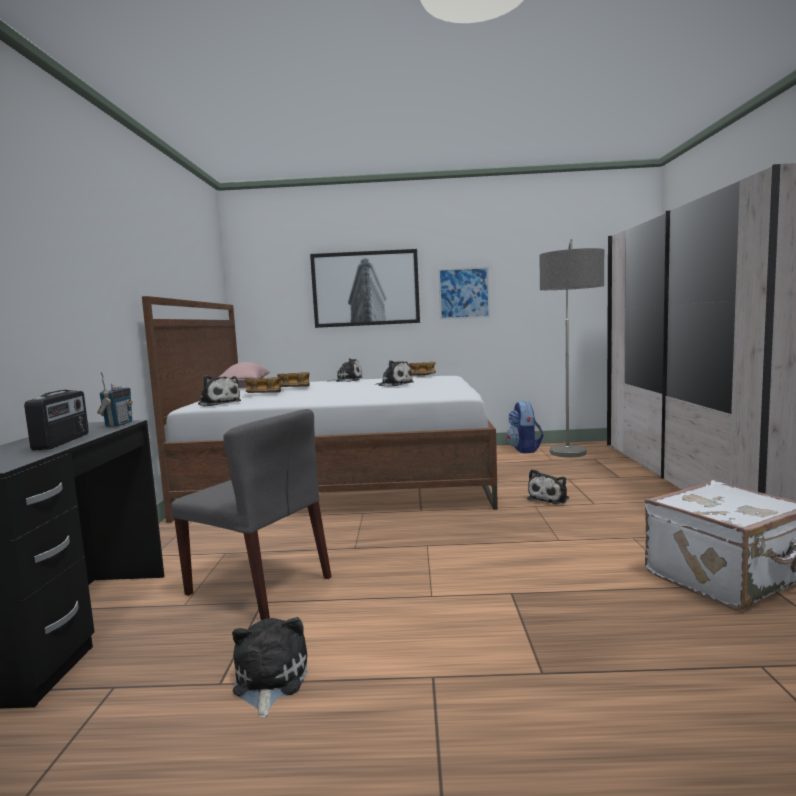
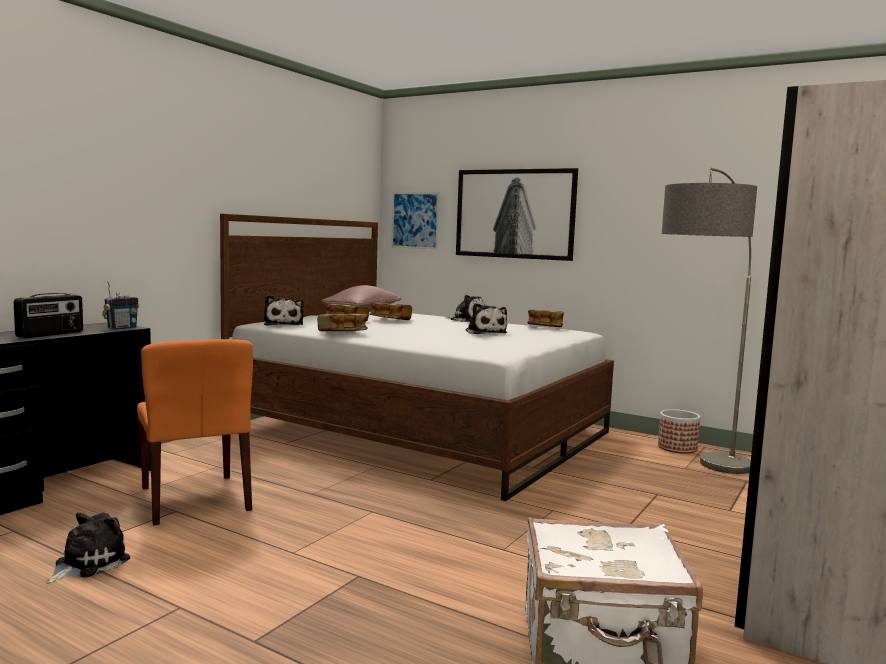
camera: 30 degrees right, 0 degrees up
grey chair [171,409,332,620] -> orange chair [137,339,253,525]
picture [438,266,490,320] -> picture moved to [391,192,440,250]
backpack [507,401,544,454] -> planter [658,409,700,454]
plush toy [527,469,569,504] -> none
none -> book [317,313,368,331]

